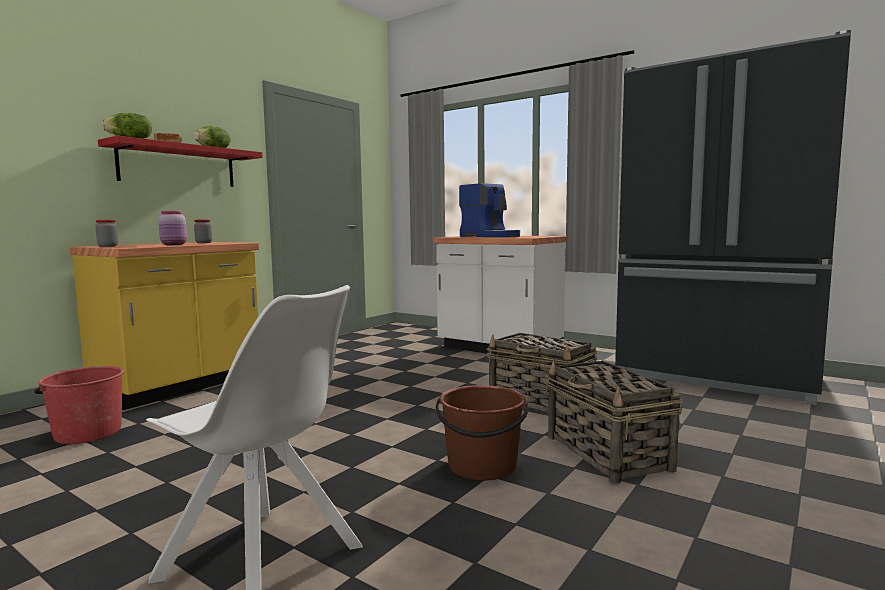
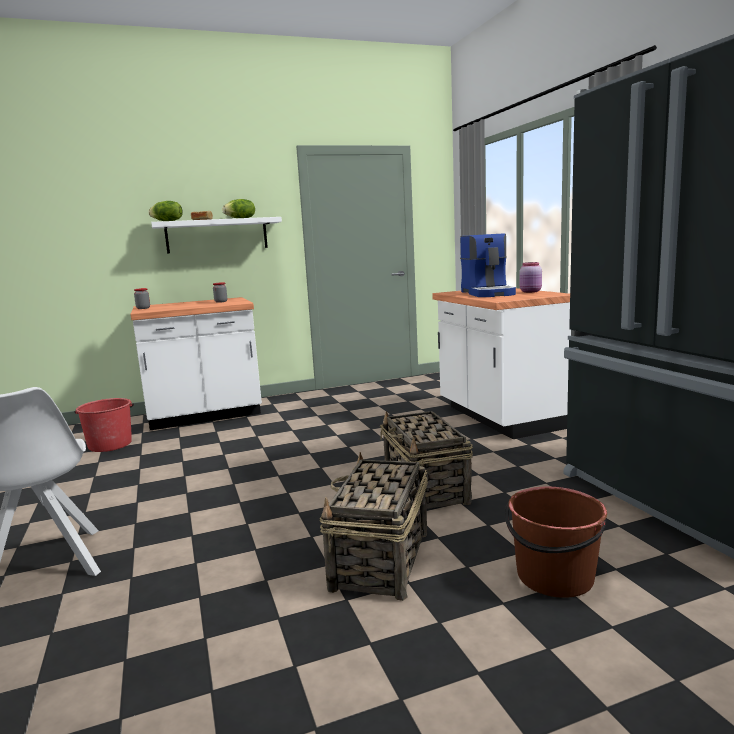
camera: 35 degrees right, 5 degrees up
yellow counter [70,242,259,410] -> white counter [131,297,262,430]
red shelf [98,136,263,187] -> white shelf [151,217,282,253]
pink jar [158,211,187,245] -> pink jar moved to [519,262,542,293]
brown bucket [436,385,528,480] -> brown bucket moved to [505,487,607,598]

